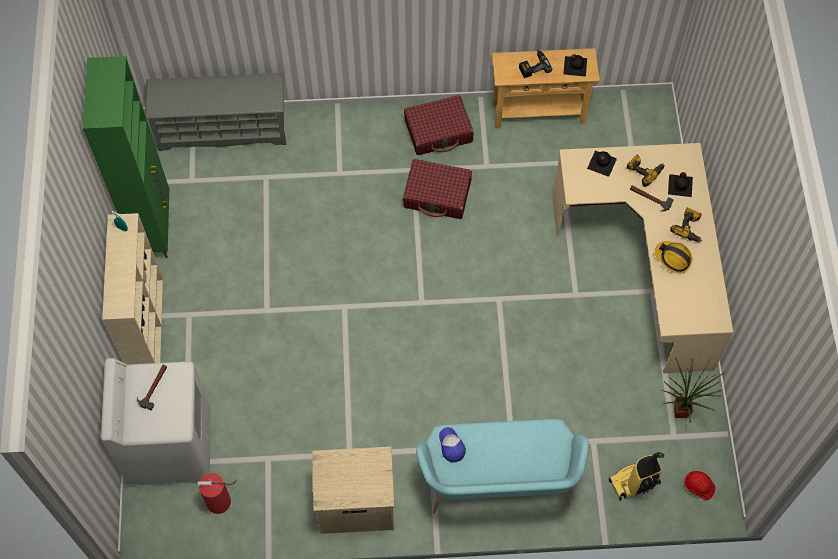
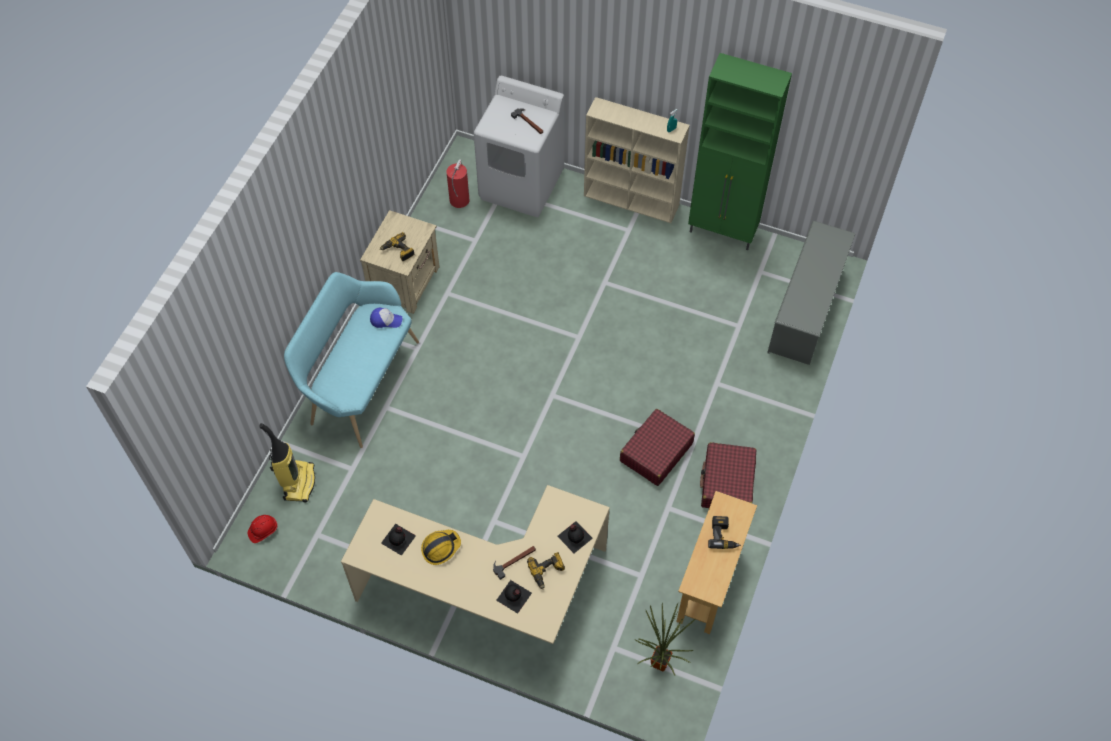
camera: 115 degrees right, 5 degrees down
black bottle [563,54,587,77] -> black bottle moved to [381,524,416,556]
potted plant [662,357,725,423] -> potted plant moved to [634,603,695,675]
power drill [670,207,702,242] -> power drill moved to [380,232,415,261]

